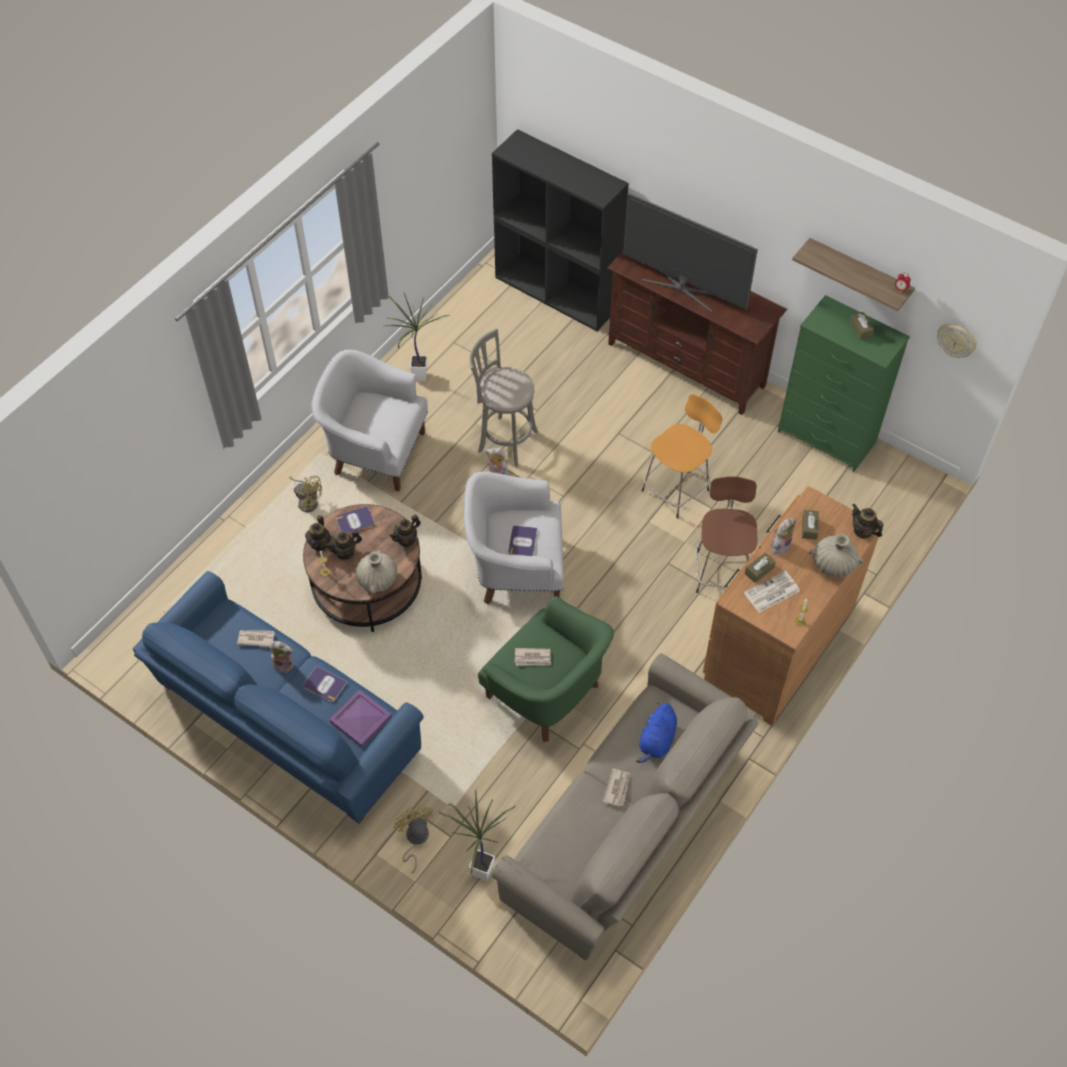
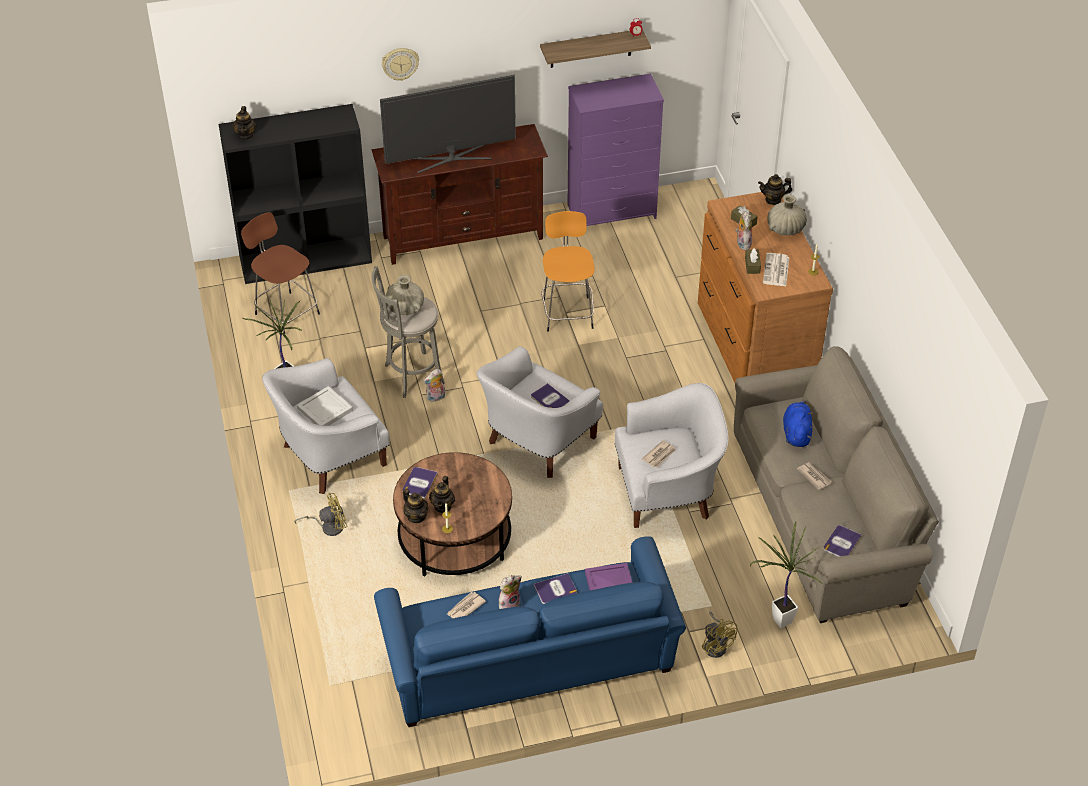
camera: 50 degrees left, 10 degrees down
beige vase [356,550,397,594] -> beige vase moved to [385,275,424,315]
teapot [390,515,421,547] -> teapot moved to [232,106,257,140]
yellow fan [394,804,433,874] -> yellow fan turned 135 degrees counterclockwise [702,611,738,658]
green armchair [478,596,614,742] -> white armchair [615,383,728,528]
blue plush toy [636,703,677,763] -> blue plush toy turned 150 degrees counterclockwise [783,400,813,447]
brown stool [696,476,758,593] -> brown stool moved to [241,212,320,334]
green dresser [778,295,910,472] -> purple dresser [568,74,664,226]
brown tissue box [850,312,874,340] -> none
wall clock [937,324,977,358] -> wall clock moved to [382,48,419,81]
none -> white tray [297,386,353,426]
none -> book [823,525,862,557]

